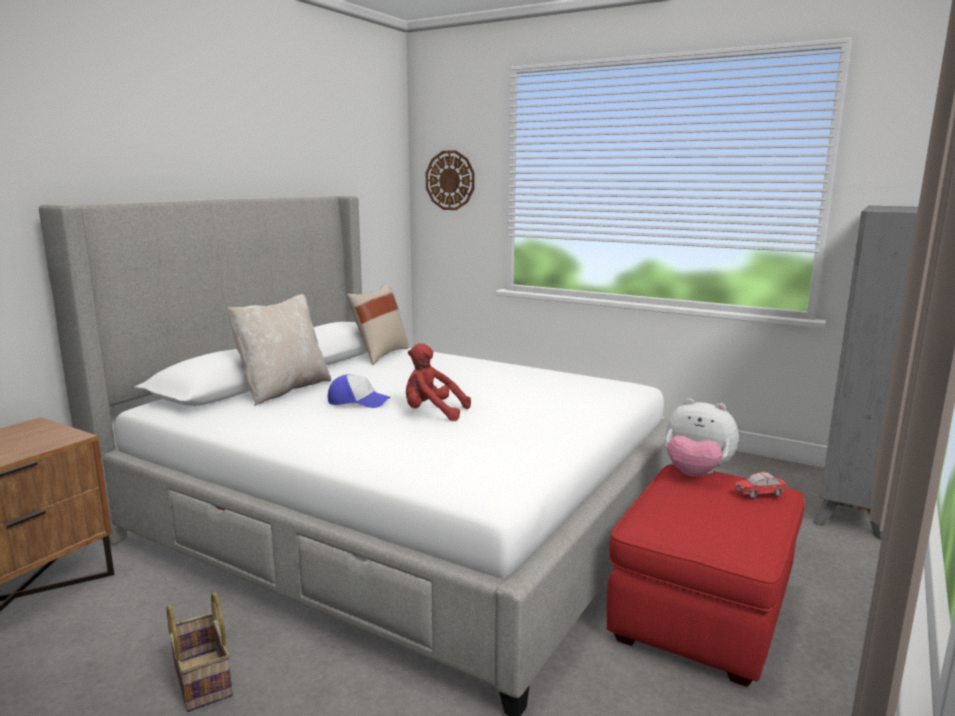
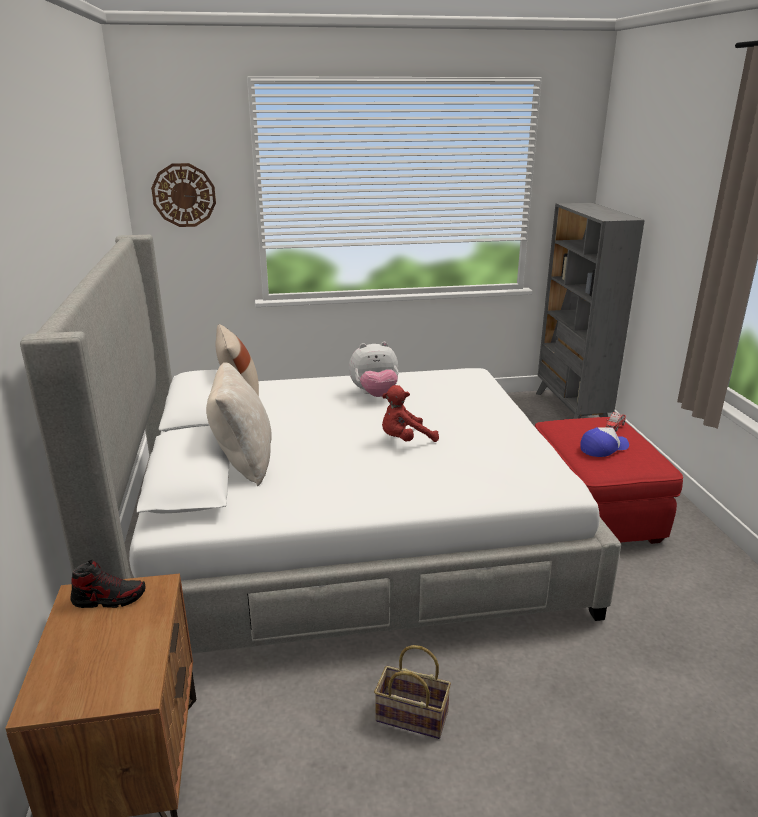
camera: 40 degrees left, 10 degrees up
cap [328,374,390,408] -> cap moved to [580,427,629,457]
plush toy [665,398,738,477] -> plush toy moved to [349,342,399,397]
none -> shoe [71,560,145,608]

